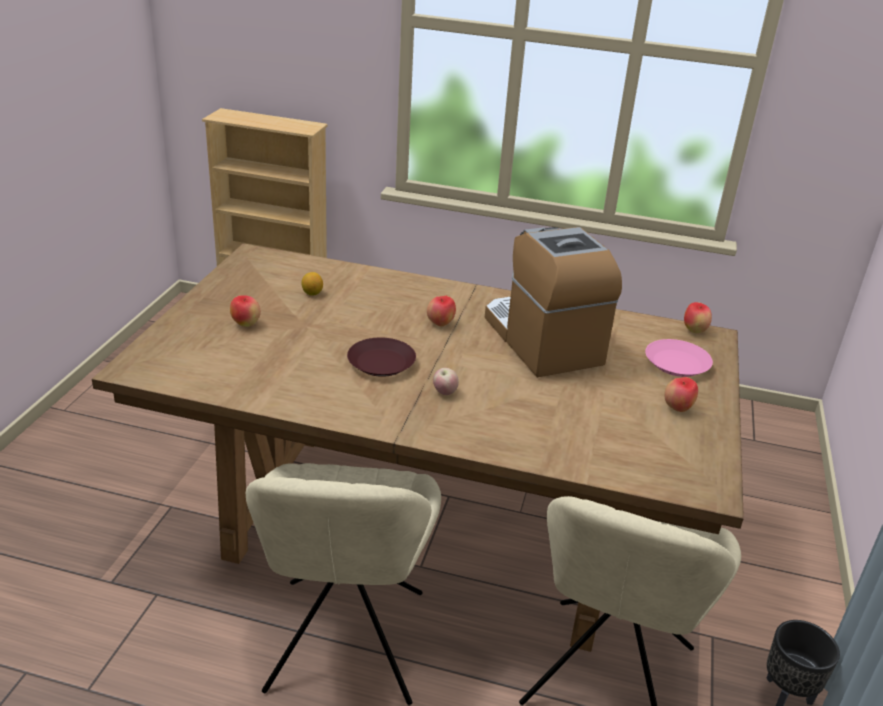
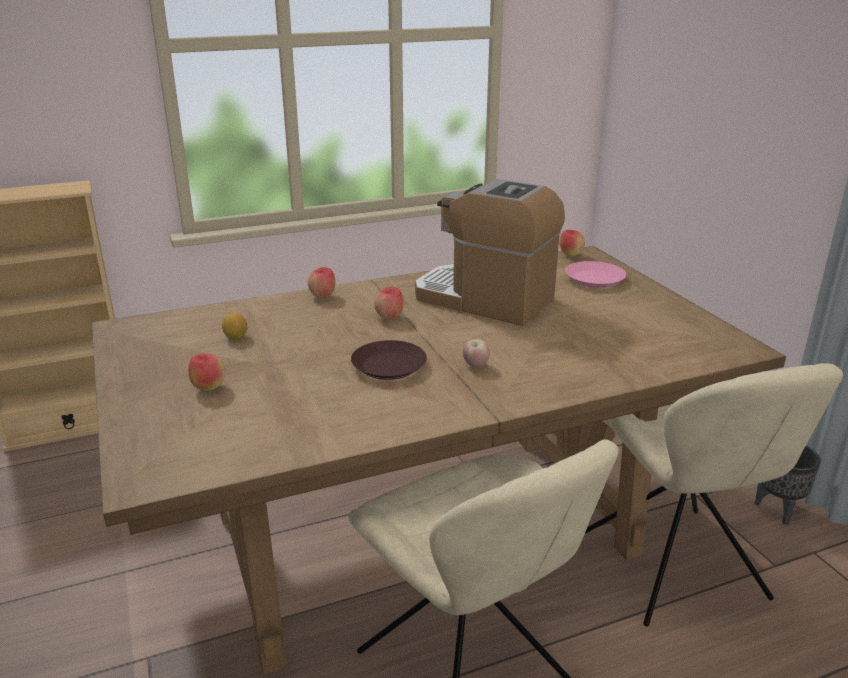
camera: 35 degrees left, 5 degrees down
apple [664,377,698,412] -> apple moved to [308,267,335,298]

